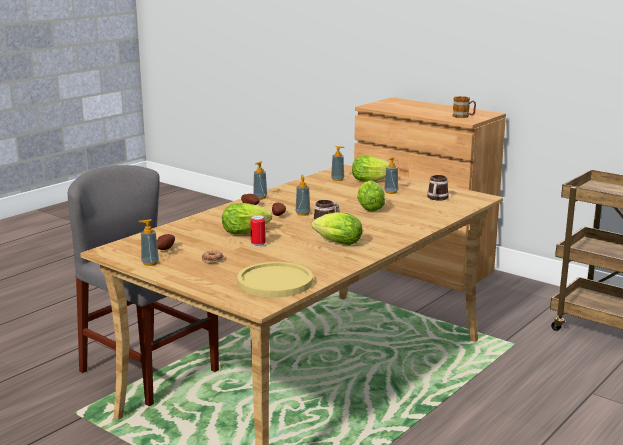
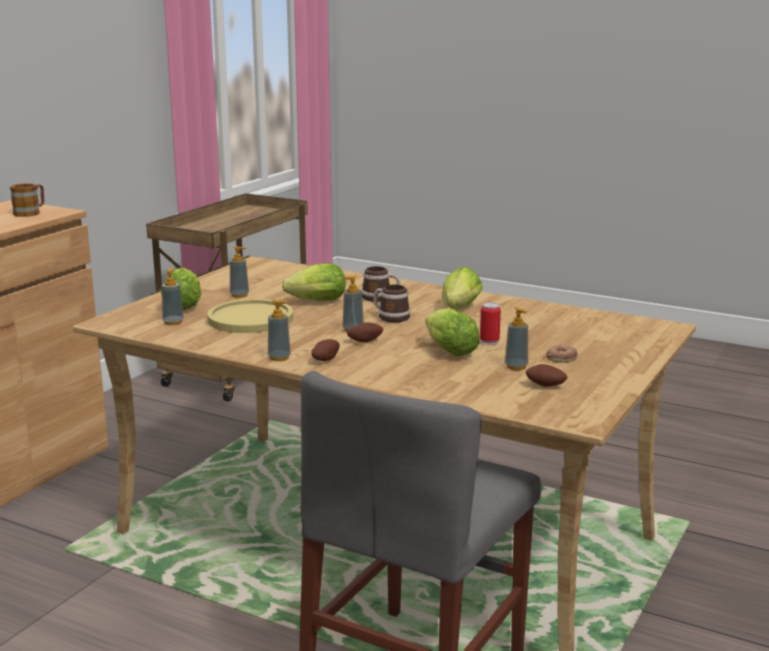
camera: 100 degrees left, 0 degrees up
soap dispenser [138,219,159,266] -> soap dispenser moved to [505,307,528,370]
yellow plate [237,262,313,297] -> yellow plate moved to [207,299,293,333]
mug [427,175,449,200] -> mug moved to [362,266,401,302]

